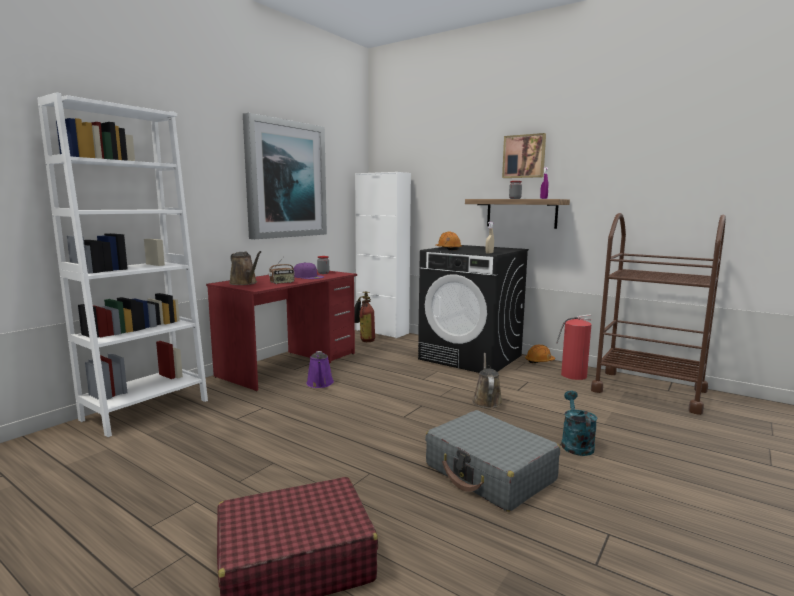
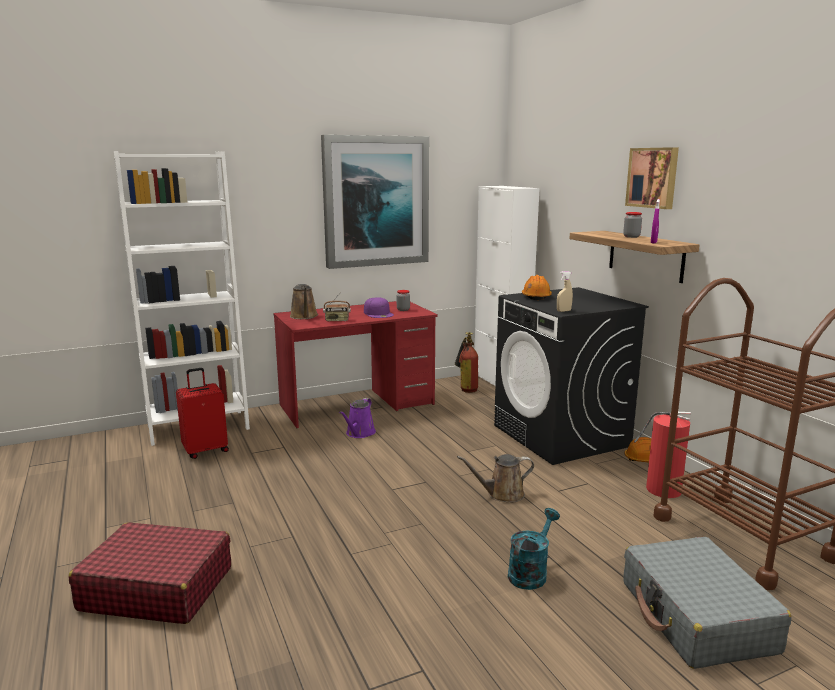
camera: 30 degrees right, 5 degrees up
grey suitcase [425,410,560,512] -> grey suitcase moved to [624,537,791,669]
brown watering can [472,353,503,408] -> brown watering can turned 135 degrees counterclockwise [457,454,534,503]
none -> red suitcase [176,368,229,459]

